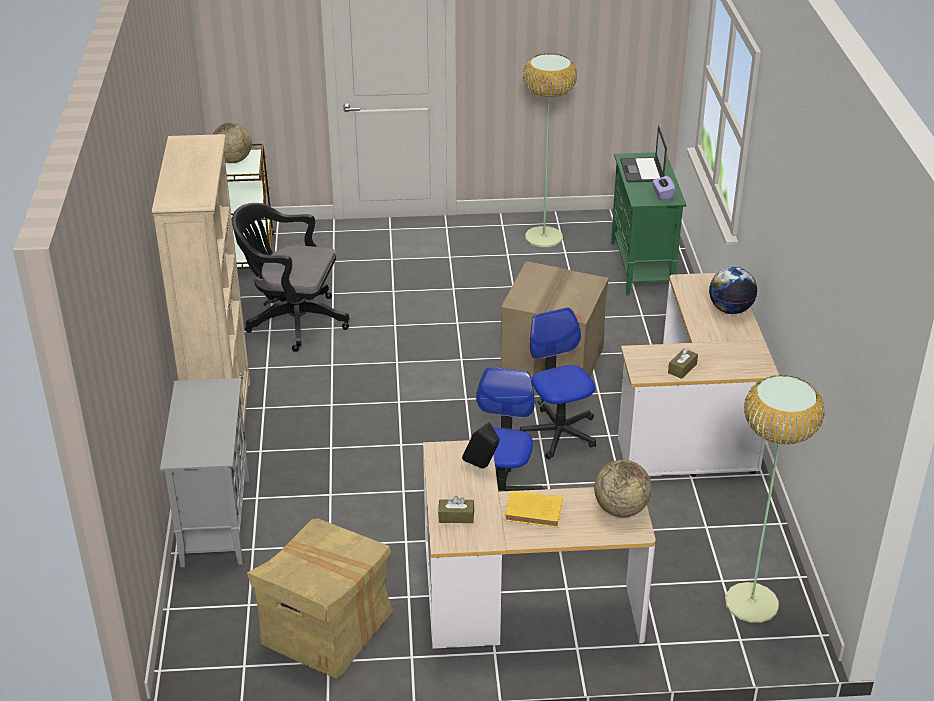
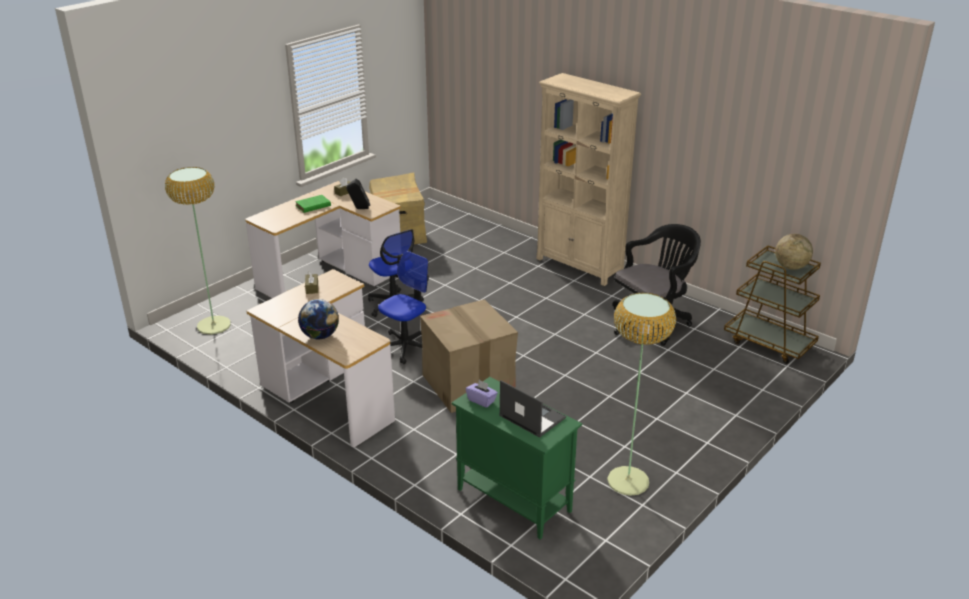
camera: 135 degrees right, 5 degrees down
grey cabinet [160,378,250,567] -> none
yellow book [505,491,563,528] -> green book [295,195,331,213]
office chair [518,307,596,459] -> office chair turned 75 degrees counterclockwise [378,251,429,364]
globe [594,460,652,517] -> none

